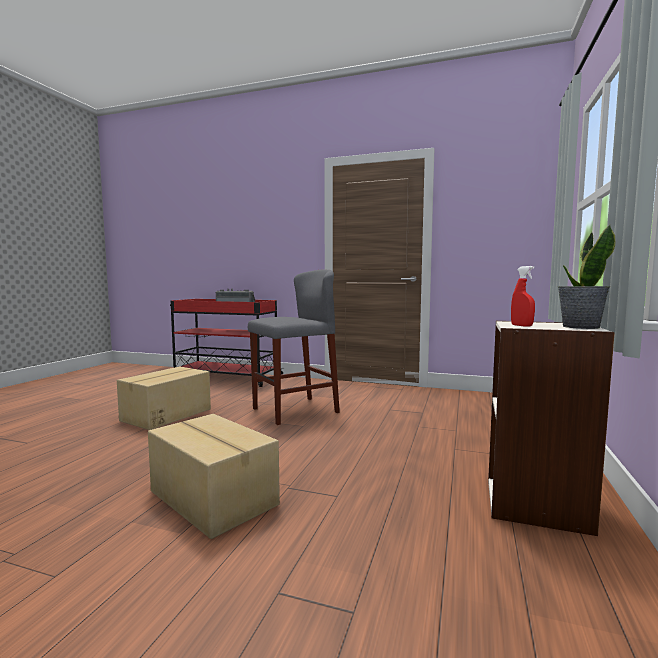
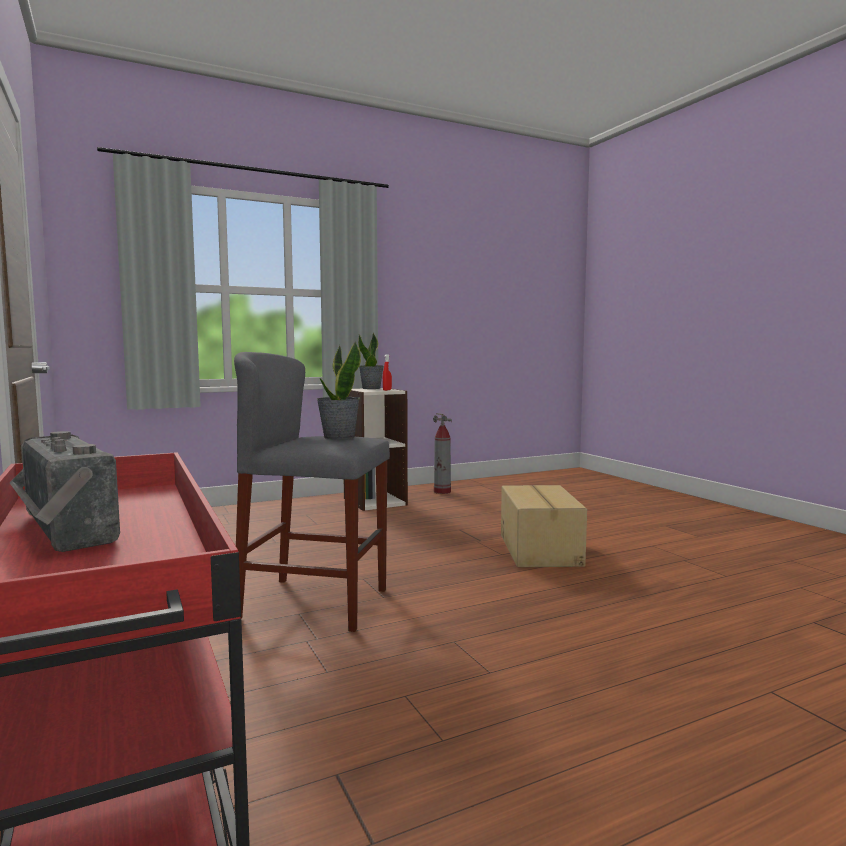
camera: 135 degrees left, 0 degrees up
cardboard box [117,366,211,430] -> none
none -> potted plant [317,341,361,439]
none -> fire extinguisher [433,413,452,494]

